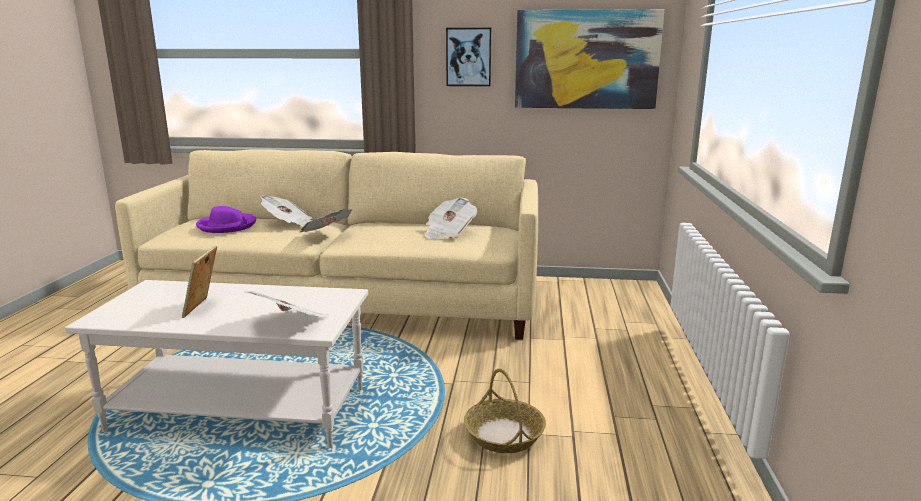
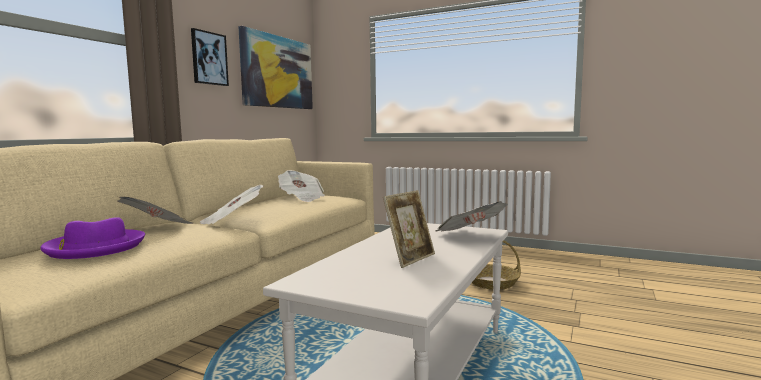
camera: 70 degrees left, 10 degrees down
picture frame [182,246,217,318] -> picture frame turned 75 degrees counterclockwise [383,190,435,268]

